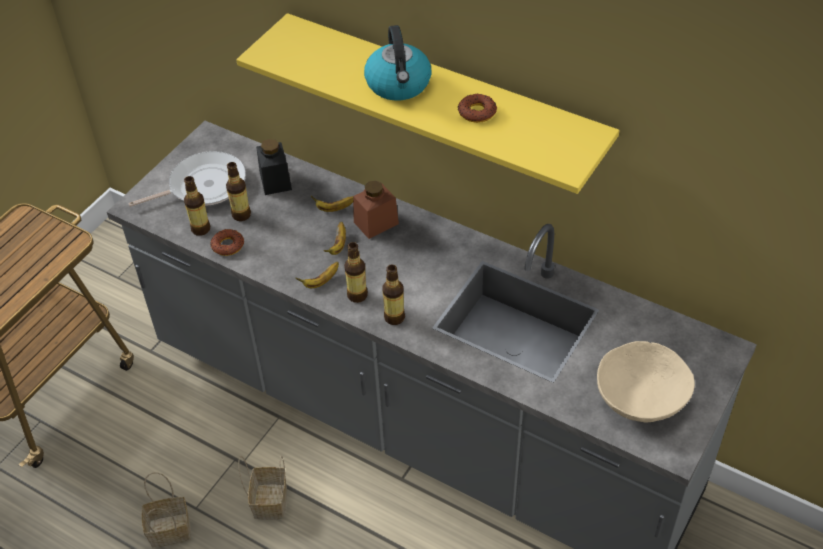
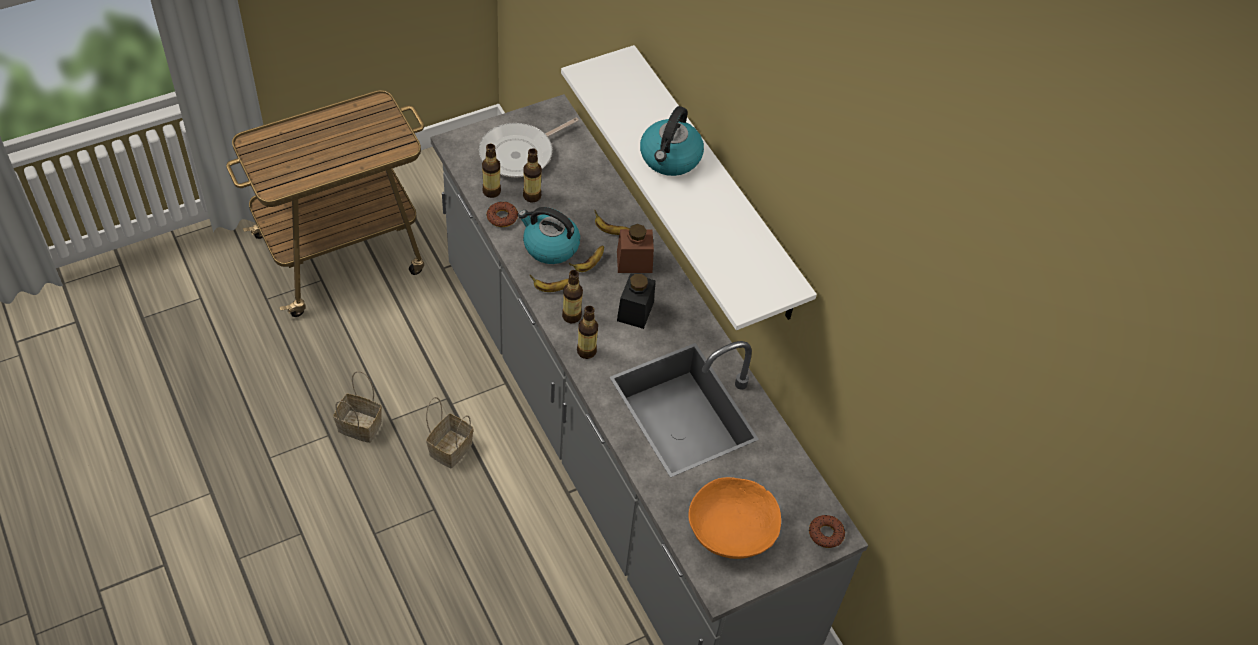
camera: 25 degrees right, 5 degrees up
frying pan [128,151,246,207] -> frying pan turned 135 degrees clockwise [479,117,579,178]
yellow shelf [236,13,619,194] -> white shelf [561,45,817,330]
black jar [256,139,292,195] -> black jar moved to [617,273,655,329]
donut [458,94,497,123] -> donut moved to [809,515,845,548]
beige bowl [597,341,695,422] -> orange bowl [688,477,781,559]
none -> kettle [518,207,580,264]

